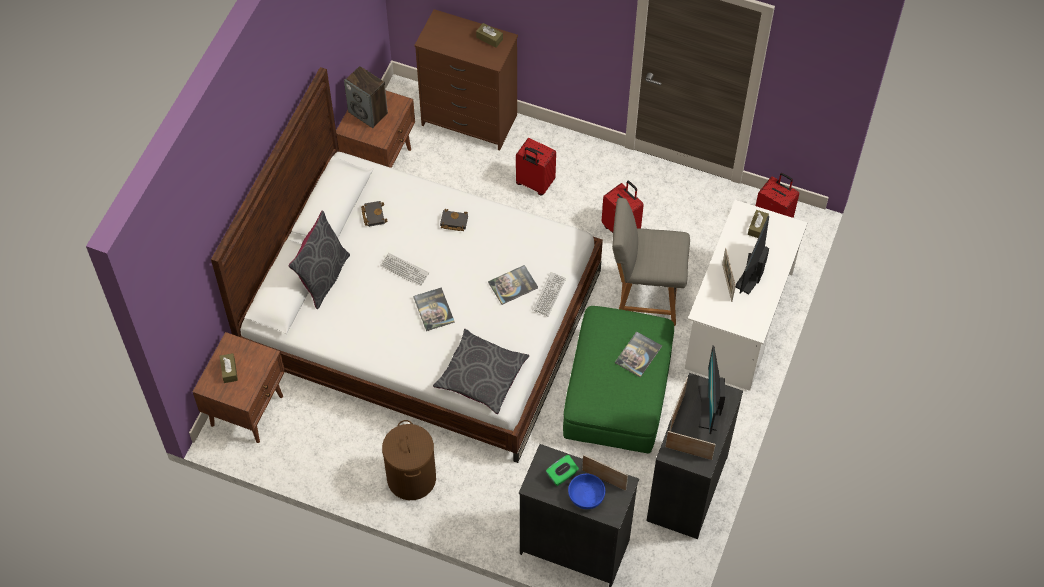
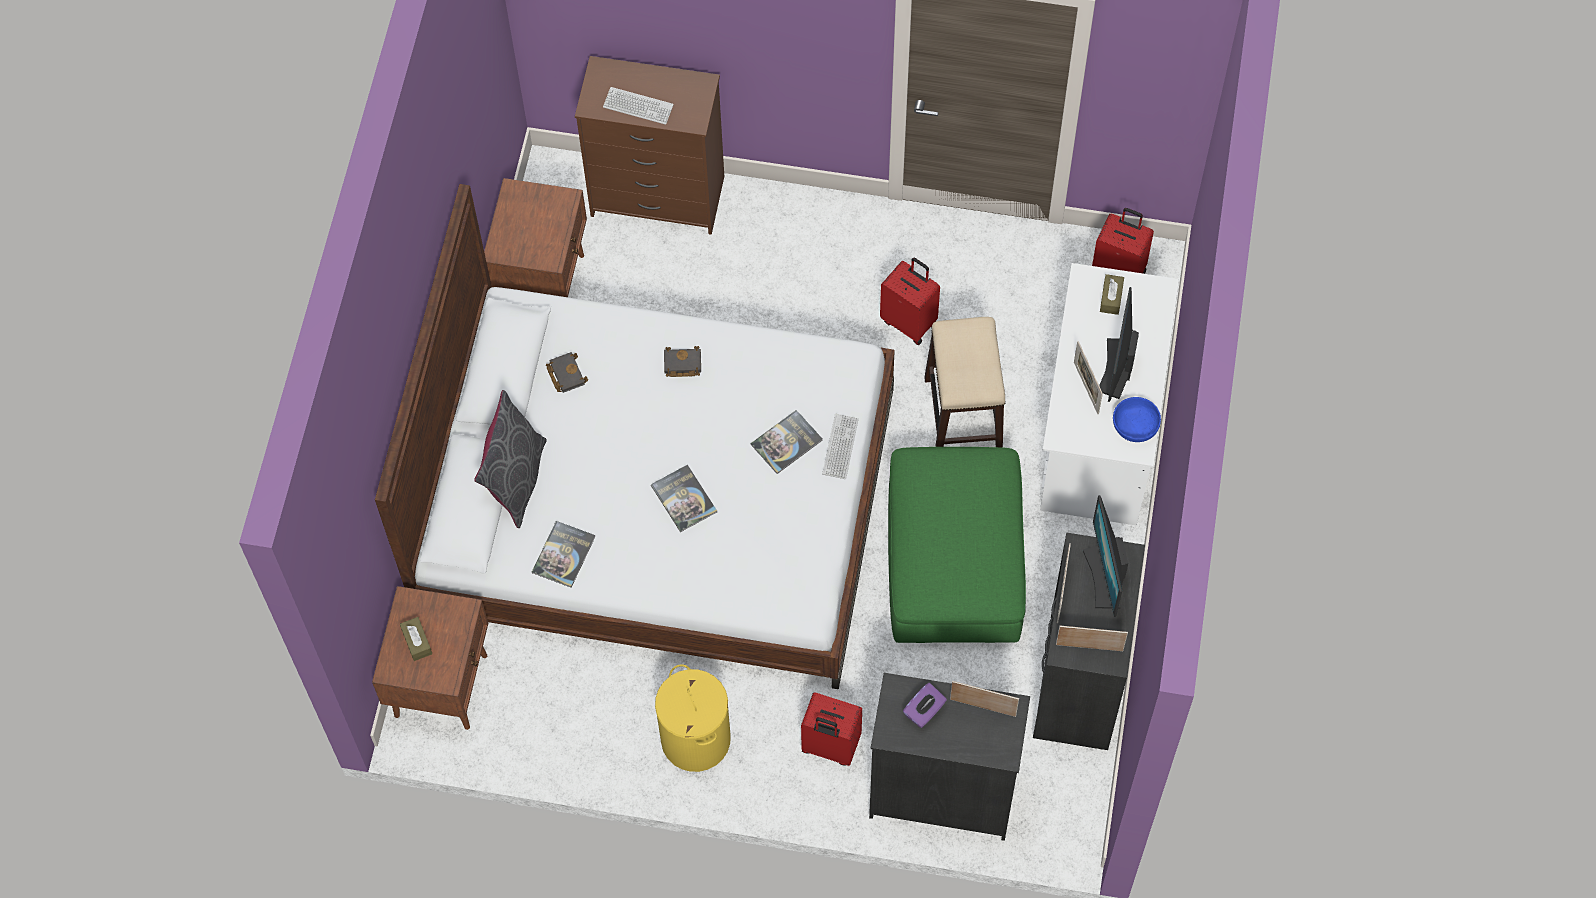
camera: 10 degrees left, 5 degrees up
speaker [344,66,388,128] -> none
keyboard [380,253,429,286] -> keyboard moved to [603,87,674,125]
brown laundry basket [382,420,436,500] -> yellow laundry basket [655,664,731,772]
grey pillow [433,329,529,414] -> none
brown tissue box [476,23,503,48] -> none
red suitcase [516,138,556,195] -> red suitcase moved to [801,692,862,766]
green tissue box [546,455,579,486] -> purple tissue box [903,683,947,728]
blue bowl [568,474,605,509] -> blue bowl moved to [1113,397,1161,442]
grey chair [612,198,690,326] -> stool [924,317,1005,448]
book [615,331,662,377] -> book moved to [532,521,595,588]

